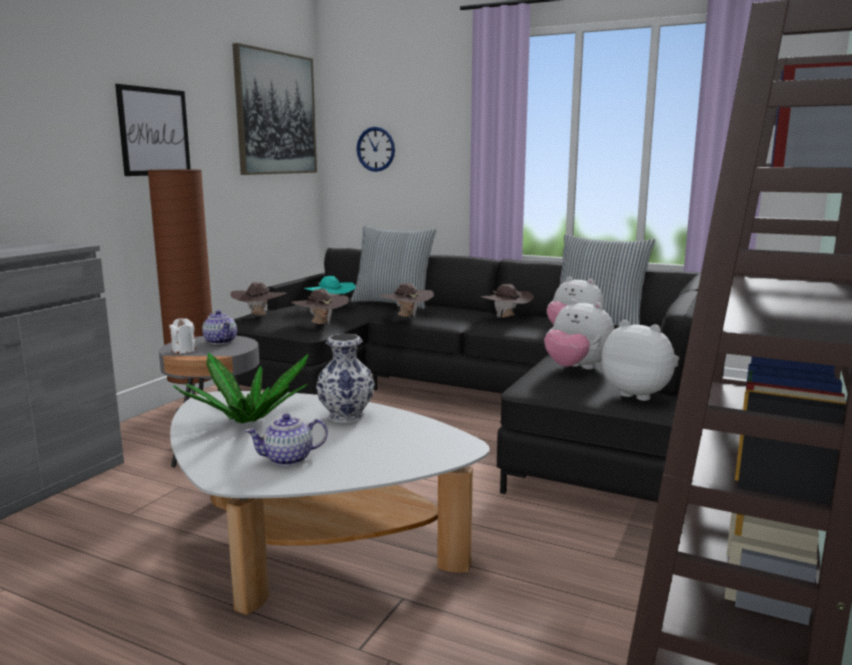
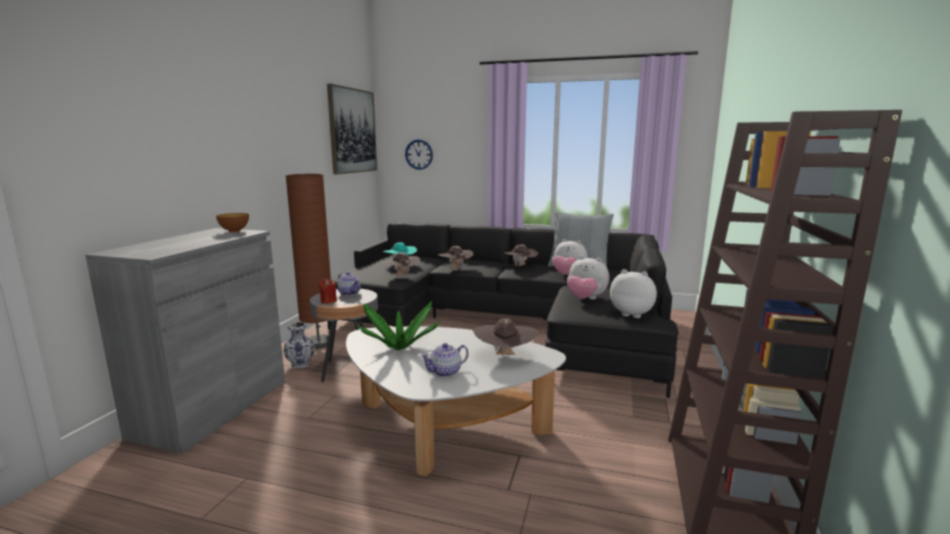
camera: 10 degrees left, 0 degrees up
picture [115,84,191,176] -> none
white candle [169,318,196,354] -> red candle [319,279,337,304]
brown hat [230,282,286,315] -> brown hat moved to [473,319,539,355]
vase [316,334,375,423] -> vase moved to [283,322,315,369]
pillow [351,226,437,309] -> none
none -> bowl [216,213,249,232]

